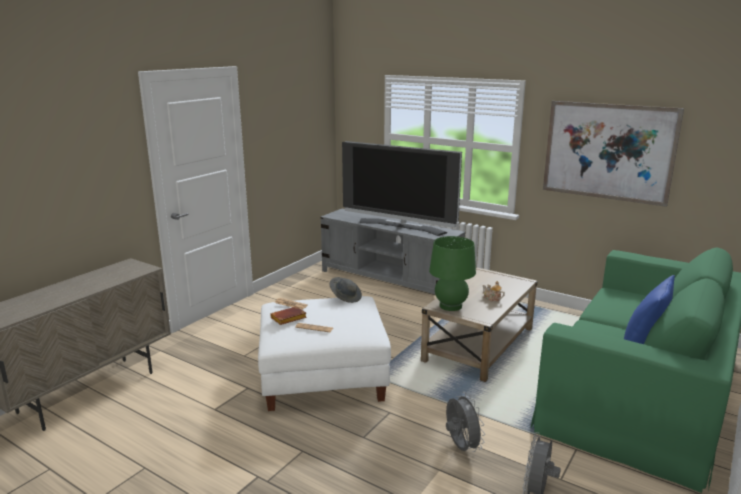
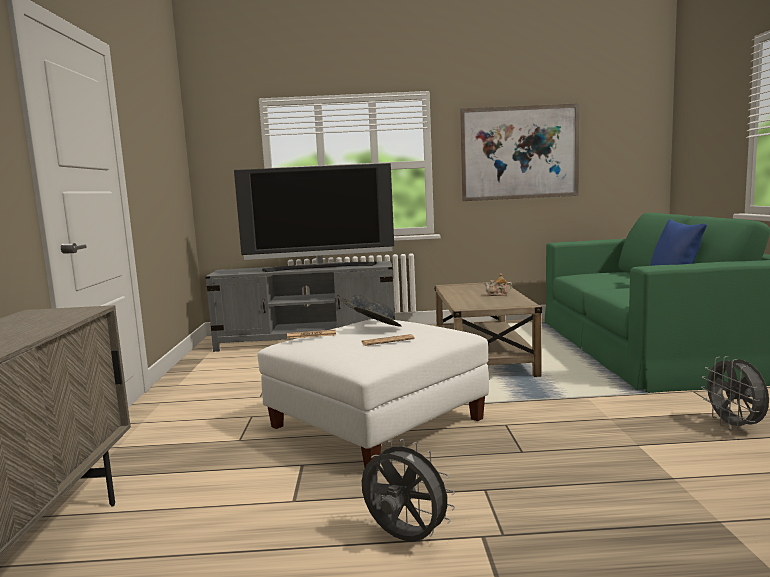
camera: 35 degrees left, 10 degrees down
brown book [270,306,307,325] -> none
green table lamp [429,236,476,311] -> none
grey fan [446,392,485,452] -> grey fan moved to [362,439,455,541]
none -> grey hat [354,302,401,327]

